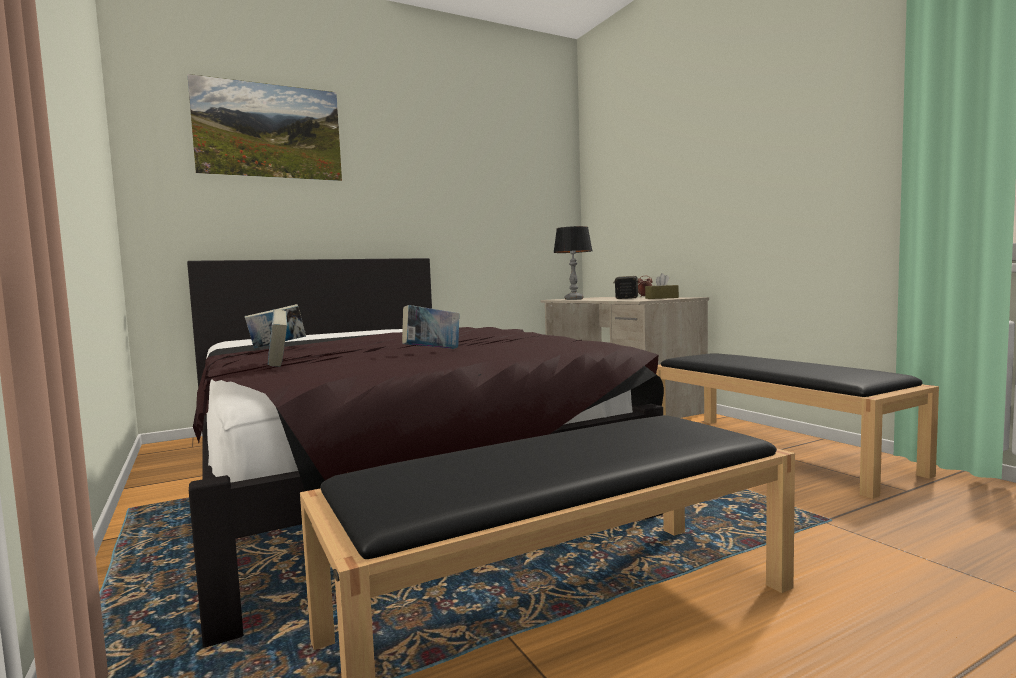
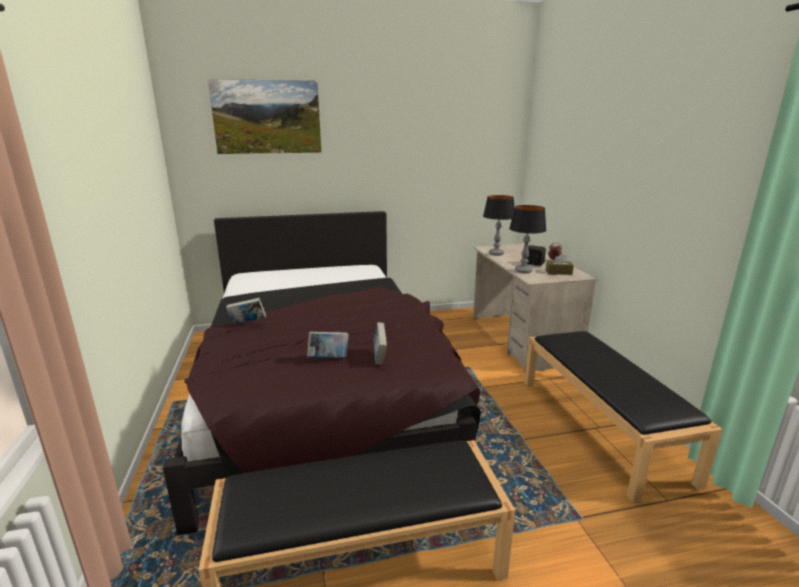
camera: 15 degrees right, 15 degrees up
book [268,309,287,367] -> book moved to [374,322,387,365]
none -> table lamp [509,205,546,273]

